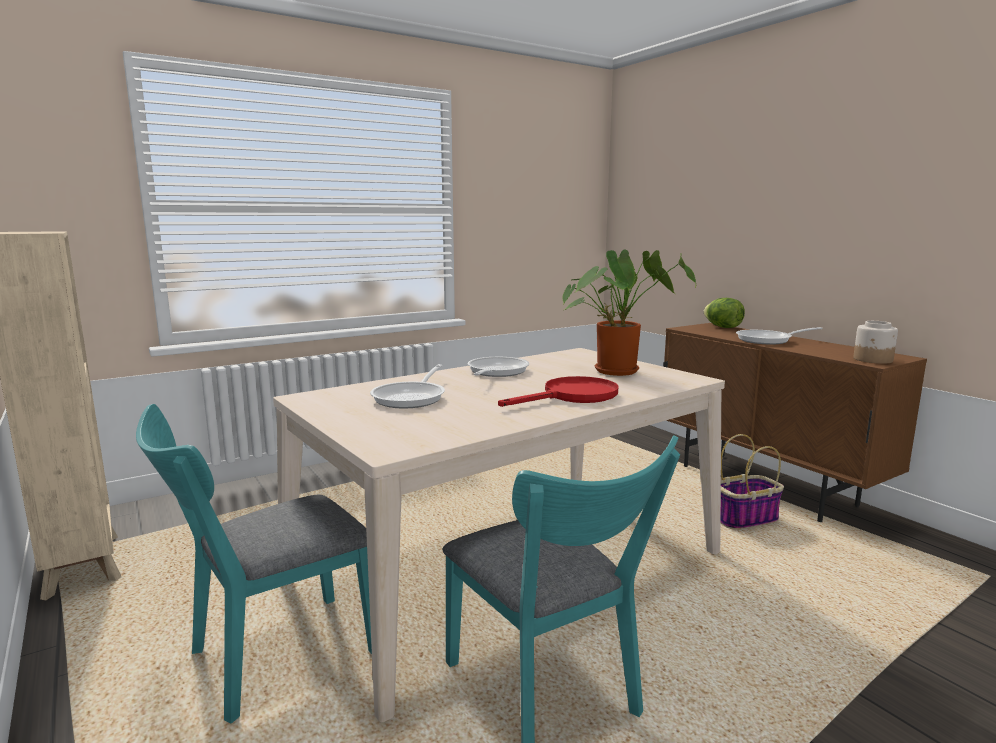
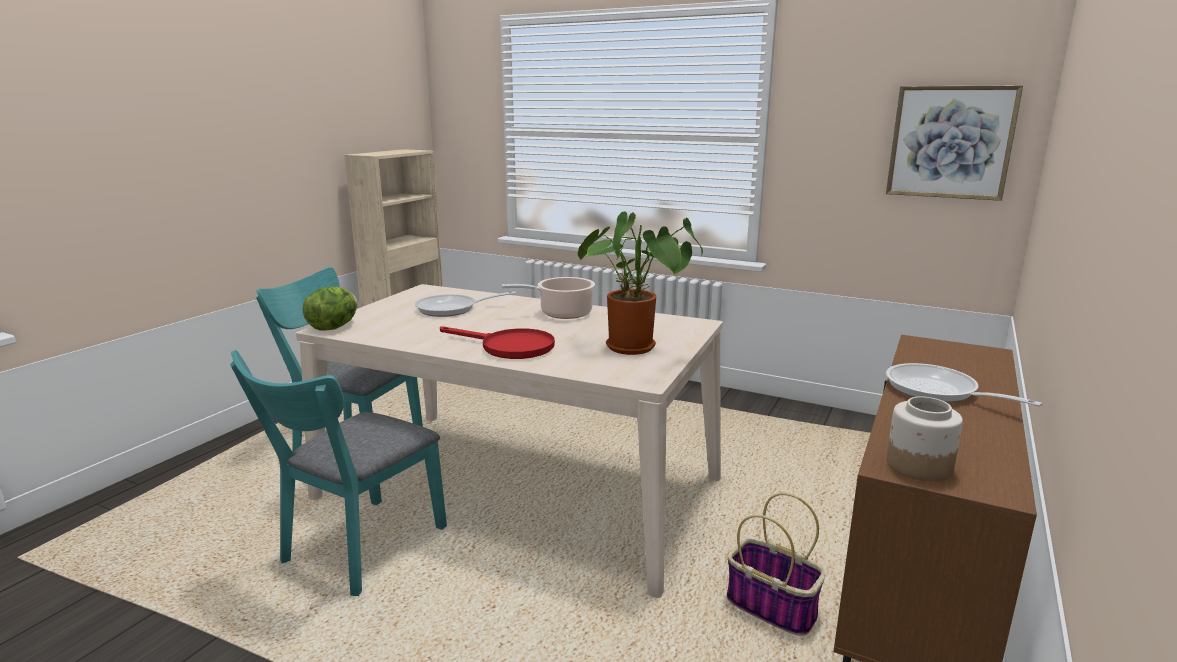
camera: 60 degrees right, 5 degrees up
frying pan [468,357,529,377] -> cooking pot [502,277,595,319]
lettuce [703,298,745,328] -> lettuce moved to [303,287,358,330]
none -> picture [886,85,1023,201]

